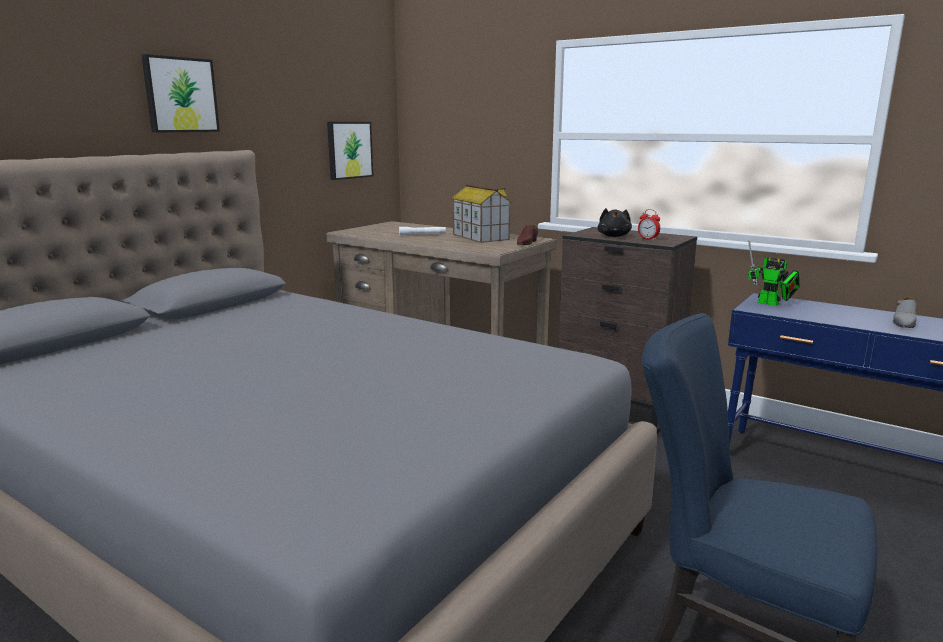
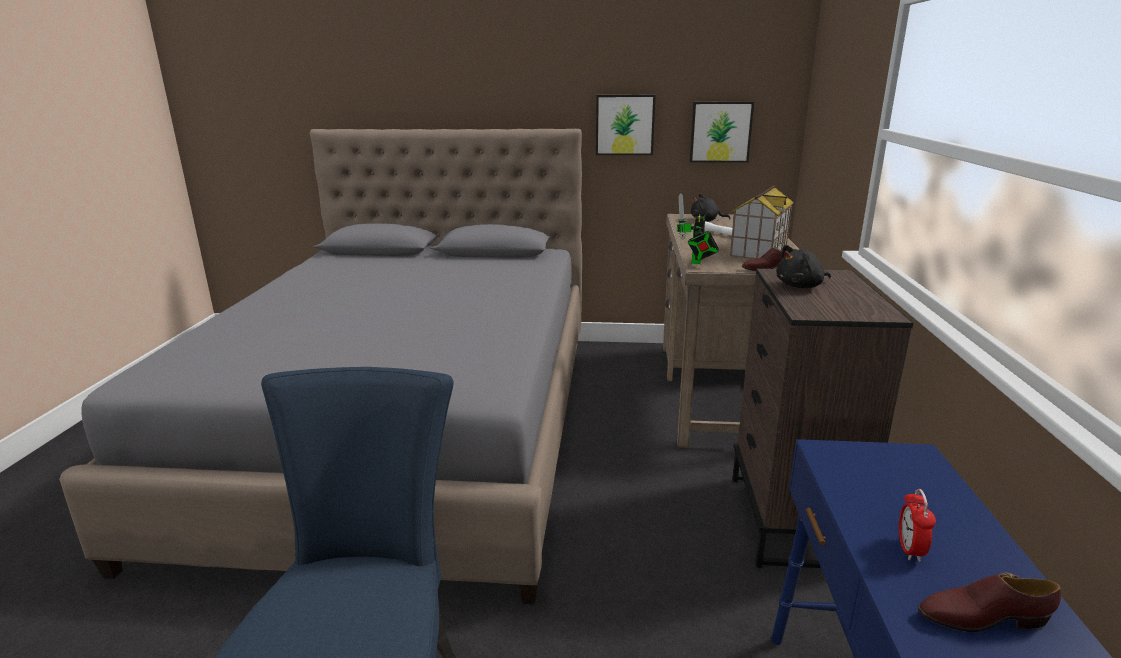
camera: 60 degrees right, 5 degrees up
picture [141,54,220,133] -> picture moved to [596,95,656,155]
alarm clock [638,209,660,240] -> alarm clock moved to [899,489,936,562]
toy robot [748,241,799,306] -> toy robot moved to [677,193,719,264]
grey shoe [893,297,917,328] -> brown shoe [918,572,1061,632]
none -> black plush toy [691,194,731,221]

